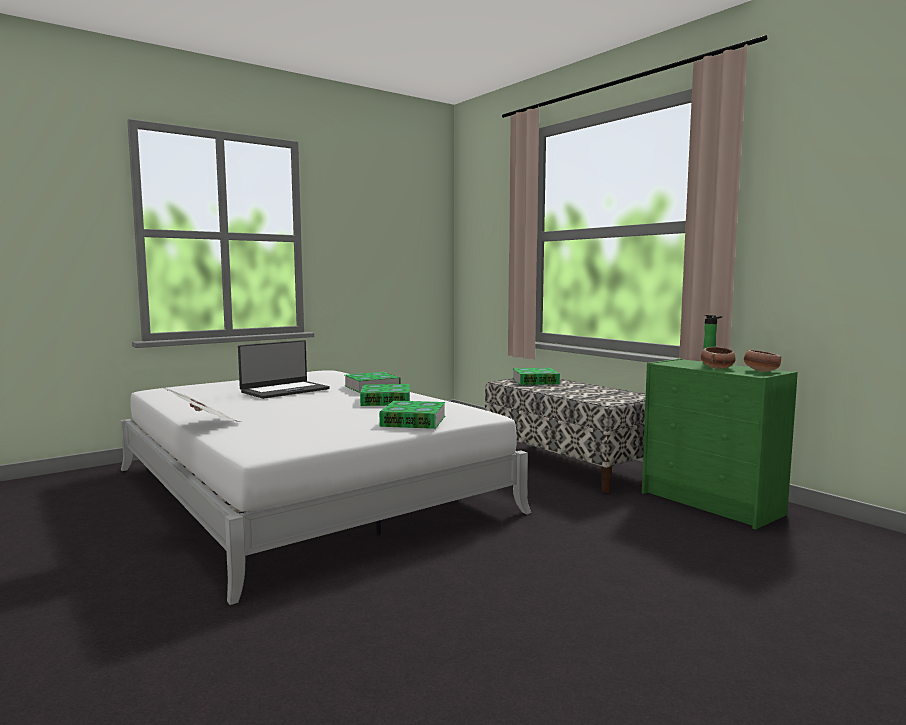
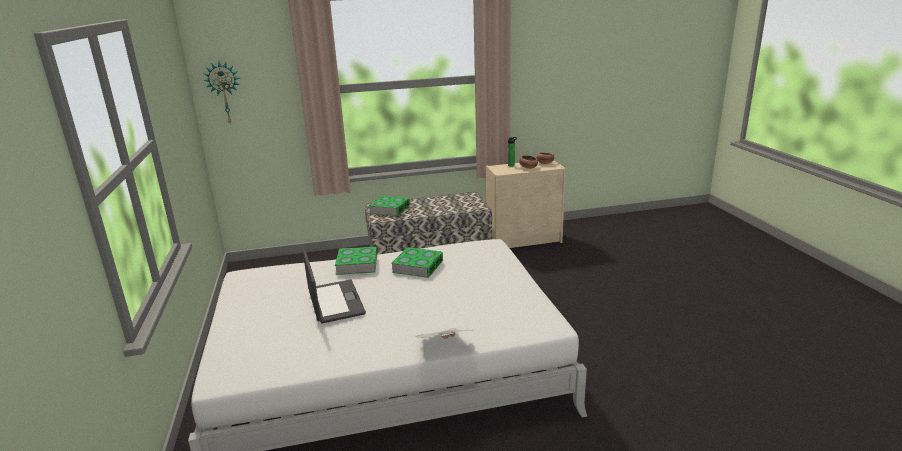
camera: 65 degrees left, 15 degrees up
book [379,401,445,429] -> none
green dresser [642,358,798,530] -> beige dresser [486,161,566,248]
none -> wall clock [203,61,240,123]

